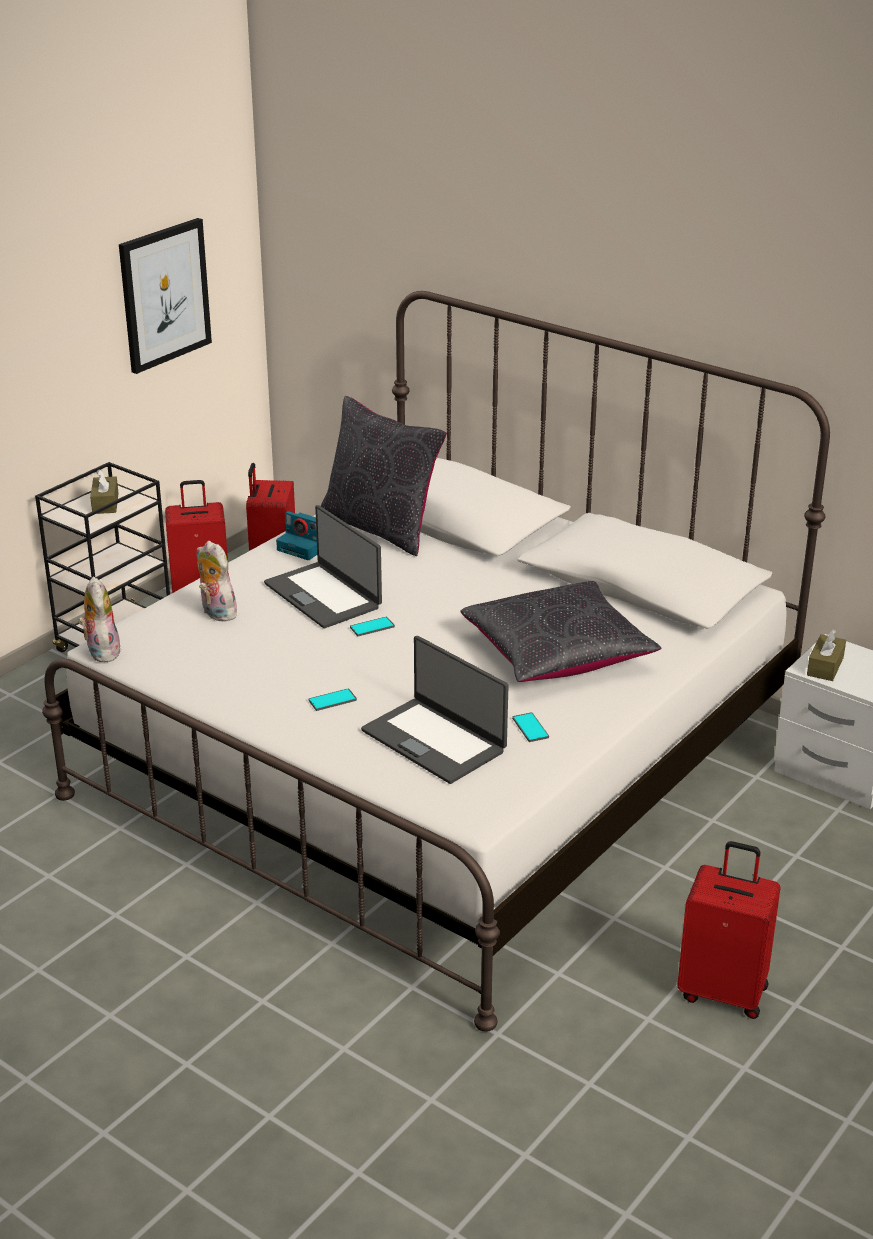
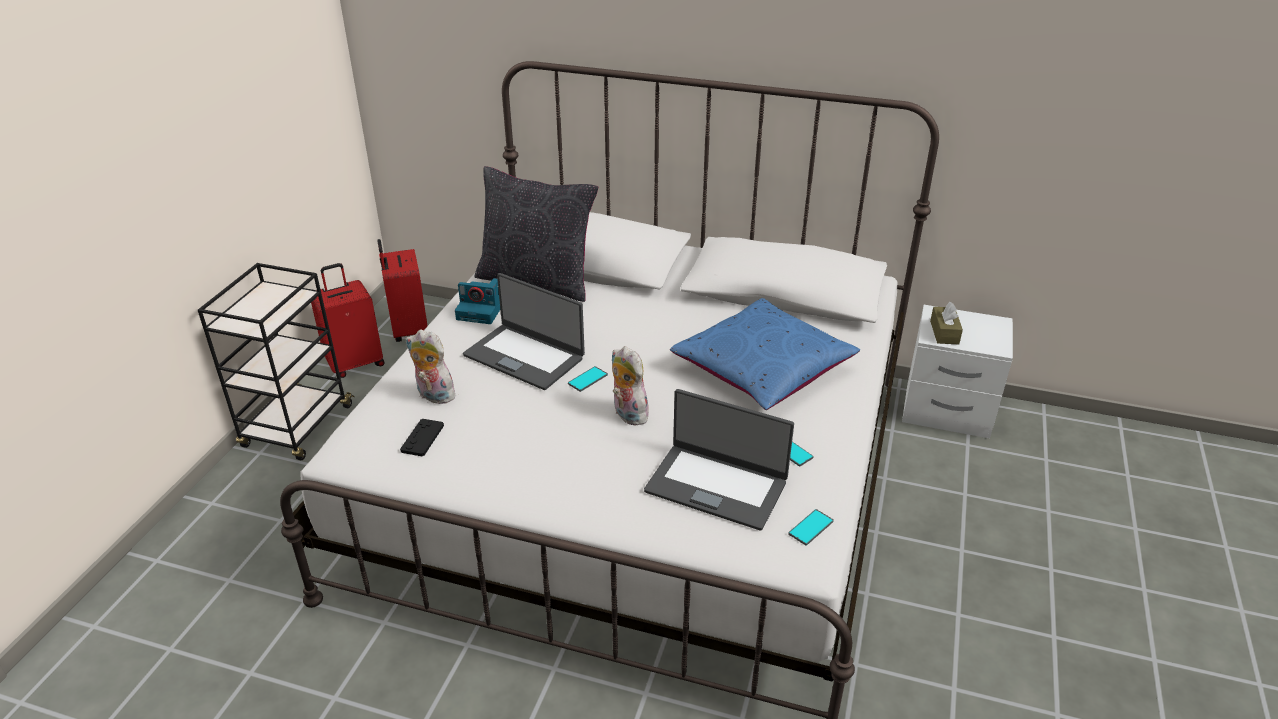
camera: 20 degrees left, 5 degrees up
plush toy [78,576,121,662] -> plush toy moved to [612,346,649,426]
brown tissue box [90,469,119,514] -> none
picture [119,218,212,374] -> none
phone [309,688,357,711] -> phone moved to [788,509,834,546]
black pillow [460,581,661,682] -> blue pillow [670,298,860,410]
red suitcase [677,841,781,1019] -> none
none -> black game controller [400,419,444,457]

